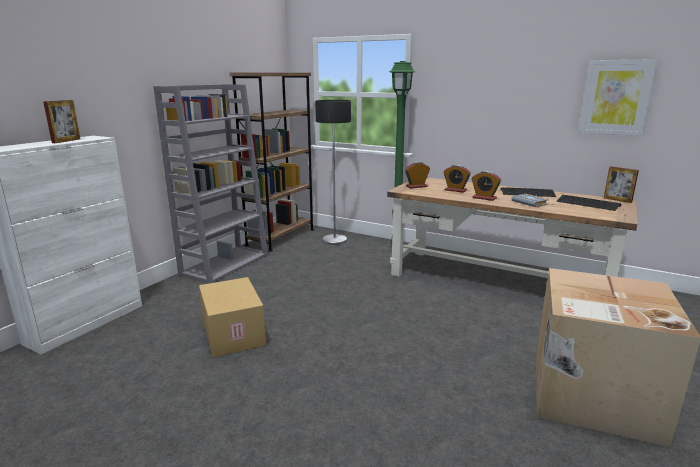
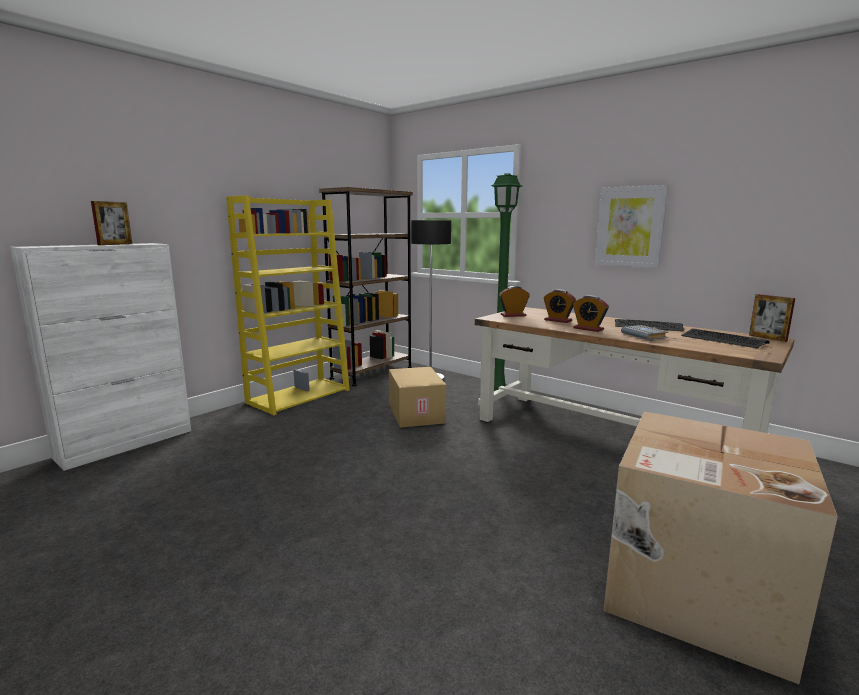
camera: 10 degrees right, 5 degrees down
grey bookcase [153,84,268,284] -> yellow bookcase [226,195,350,415]
cardboard box [199,277,266,358] -> cardboard box moved to [389,367,446,428]
picture [579,59,658,136] -> picture moved to [595,185,669,268]

